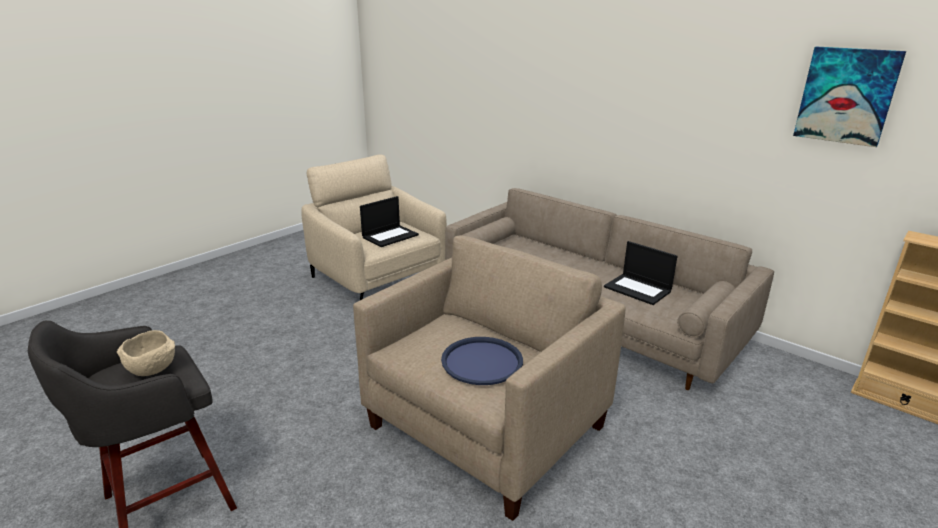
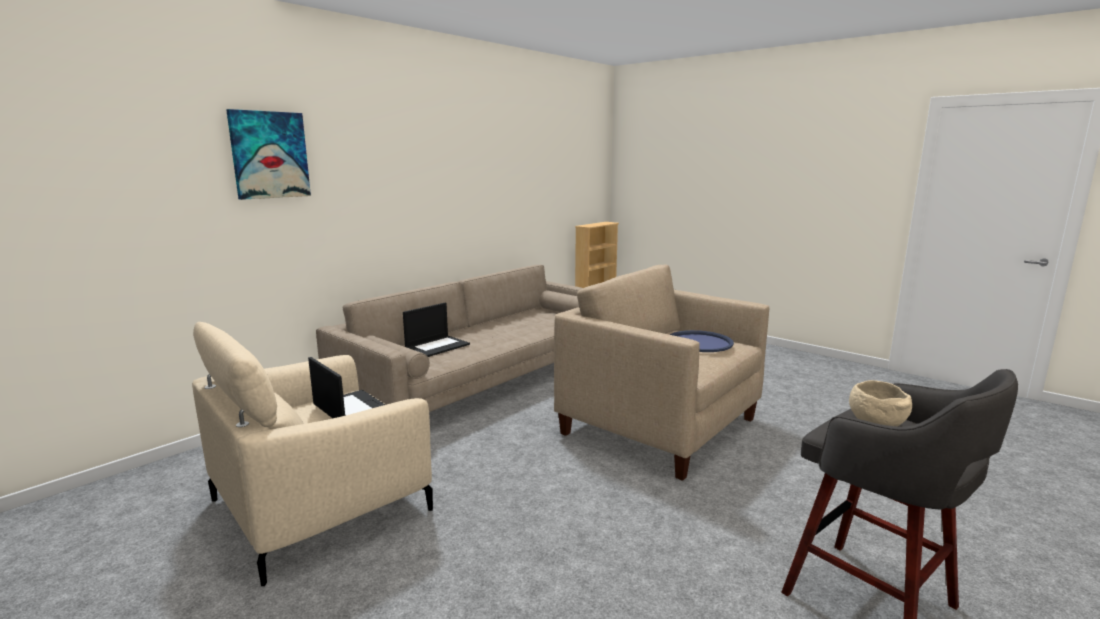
camera: 90 degrees left, 10 degrees down
laptop [604,241,677,305] -> laptop moved to [403,303,470,357]
picture [793,46,906,147] -> picture moved to [226,109,311,200]

